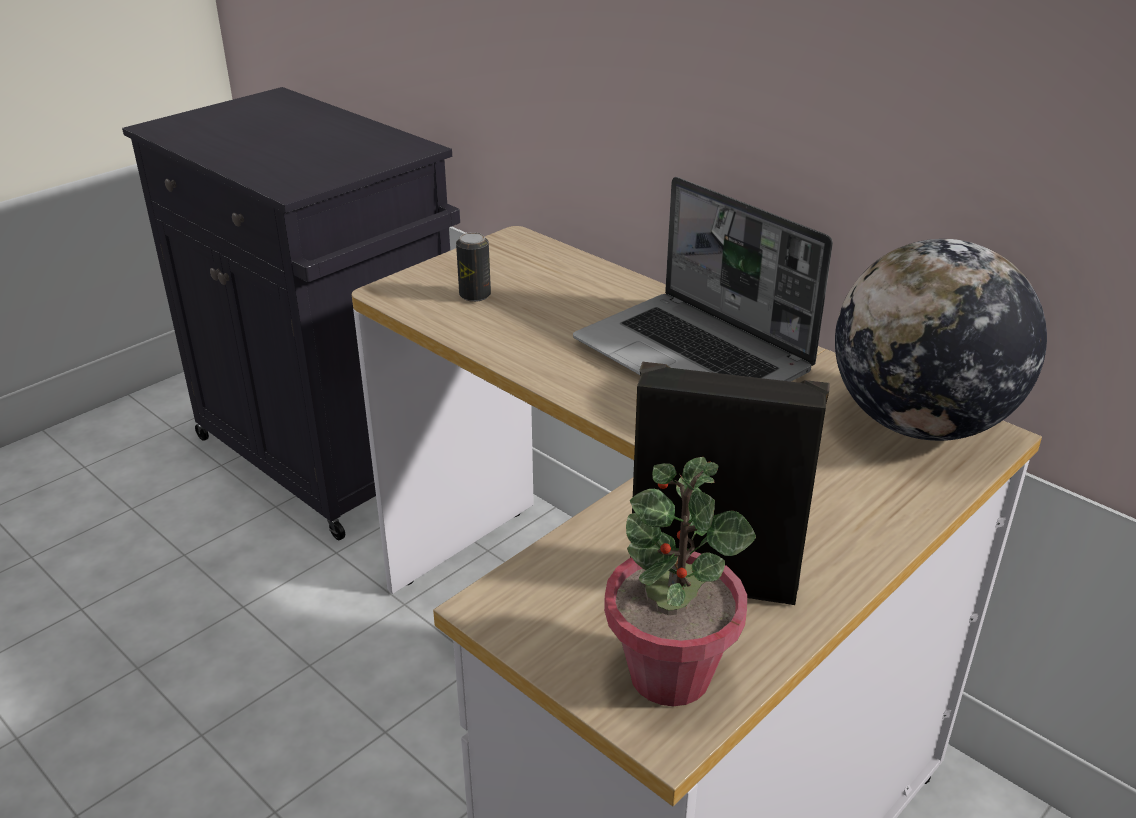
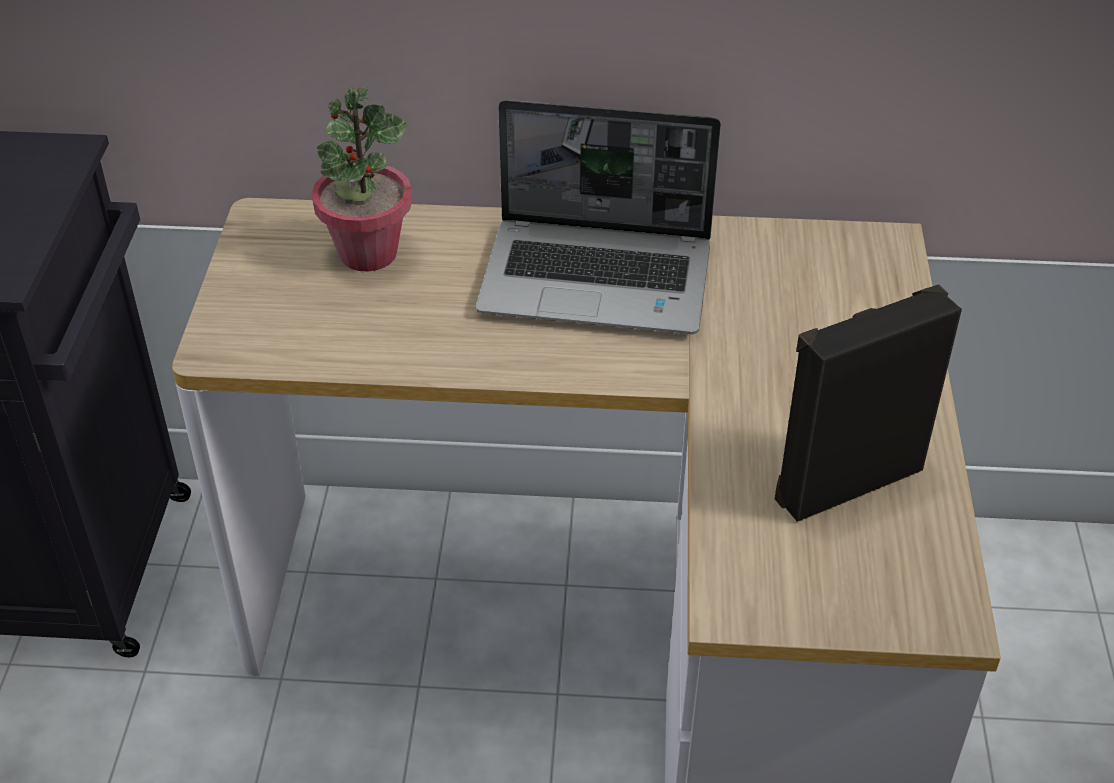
camera: 40 degrees left, 10 degrees up
can [456,232,491,302] -> none
potted plant [604,457,756,706] -> potted plant moved to [312,87,412,271]
globe [835,239,1047,441] -> none

